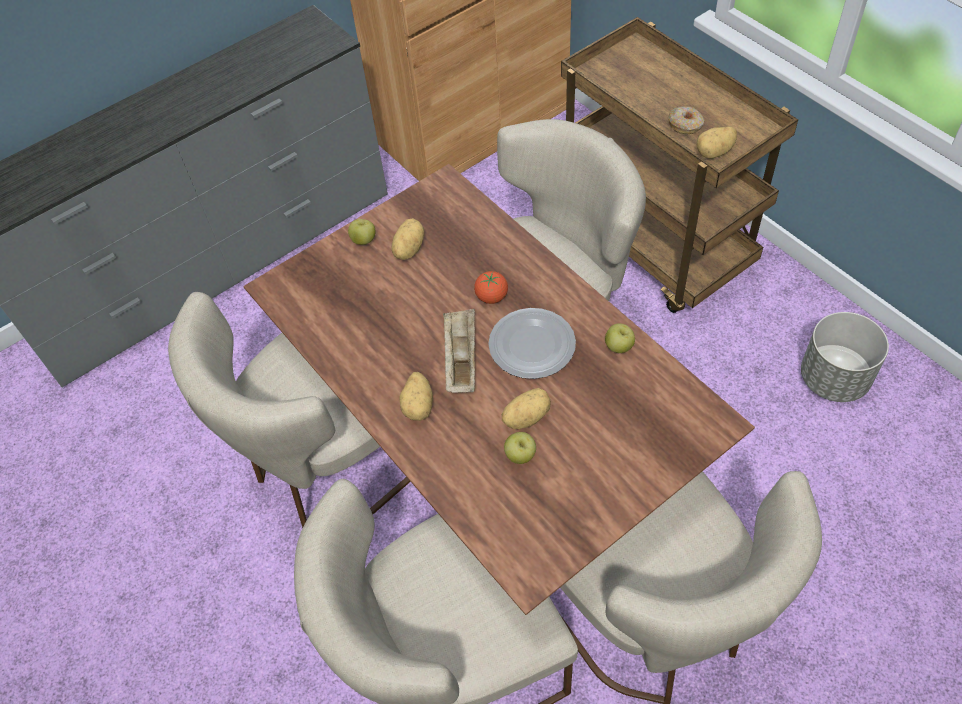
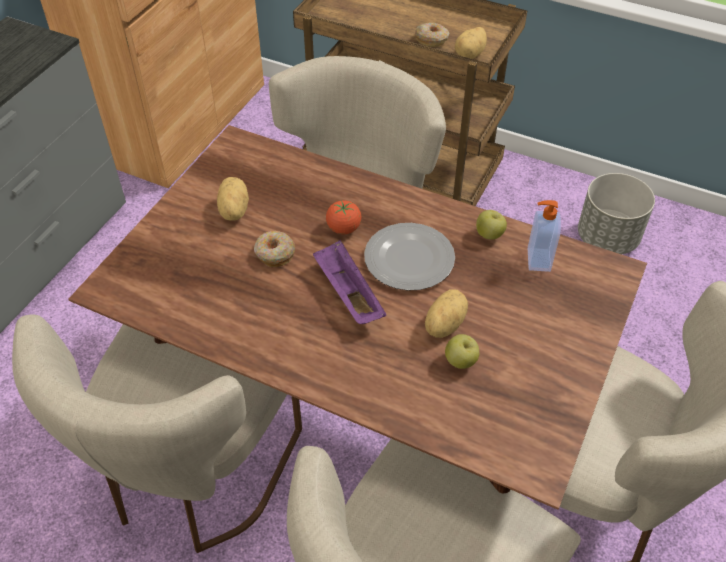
camera: 30 degrees left, 5 degrees down
apple [348,219,376,245] -> none
potato [400,372,433,421] -> none
beige tray [443,308,475,393] -> purple tray [313,240,386,324]
none -> donut [254,231,295,267]
none -> soap dispenser [528,200,561,272]

